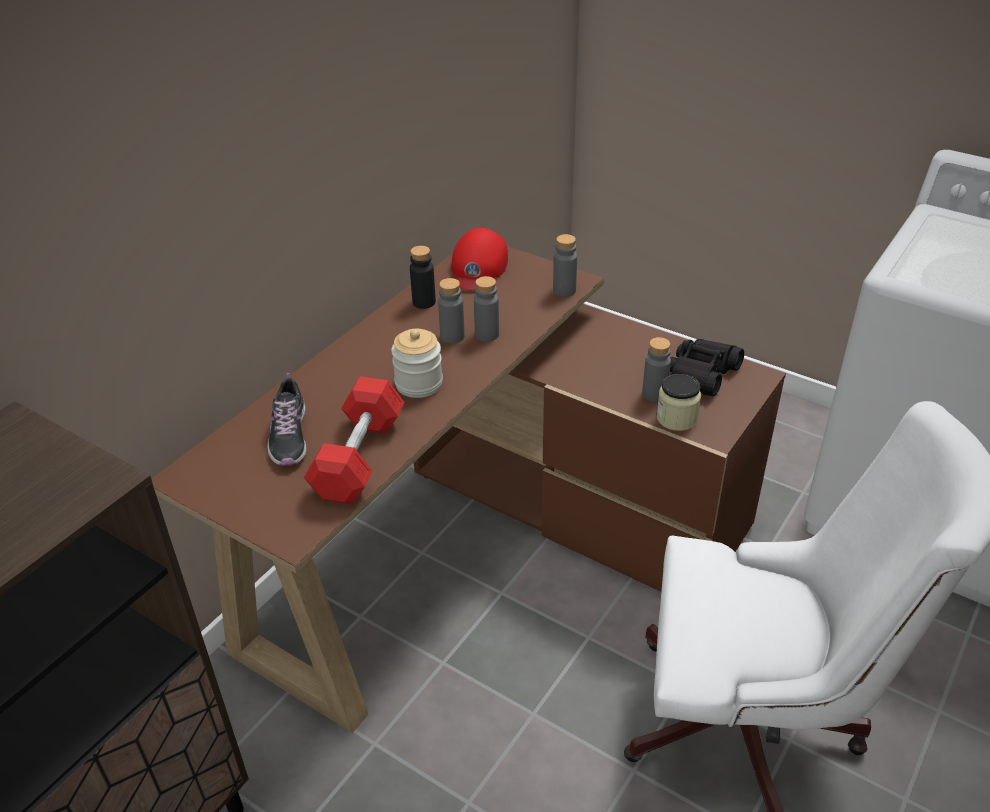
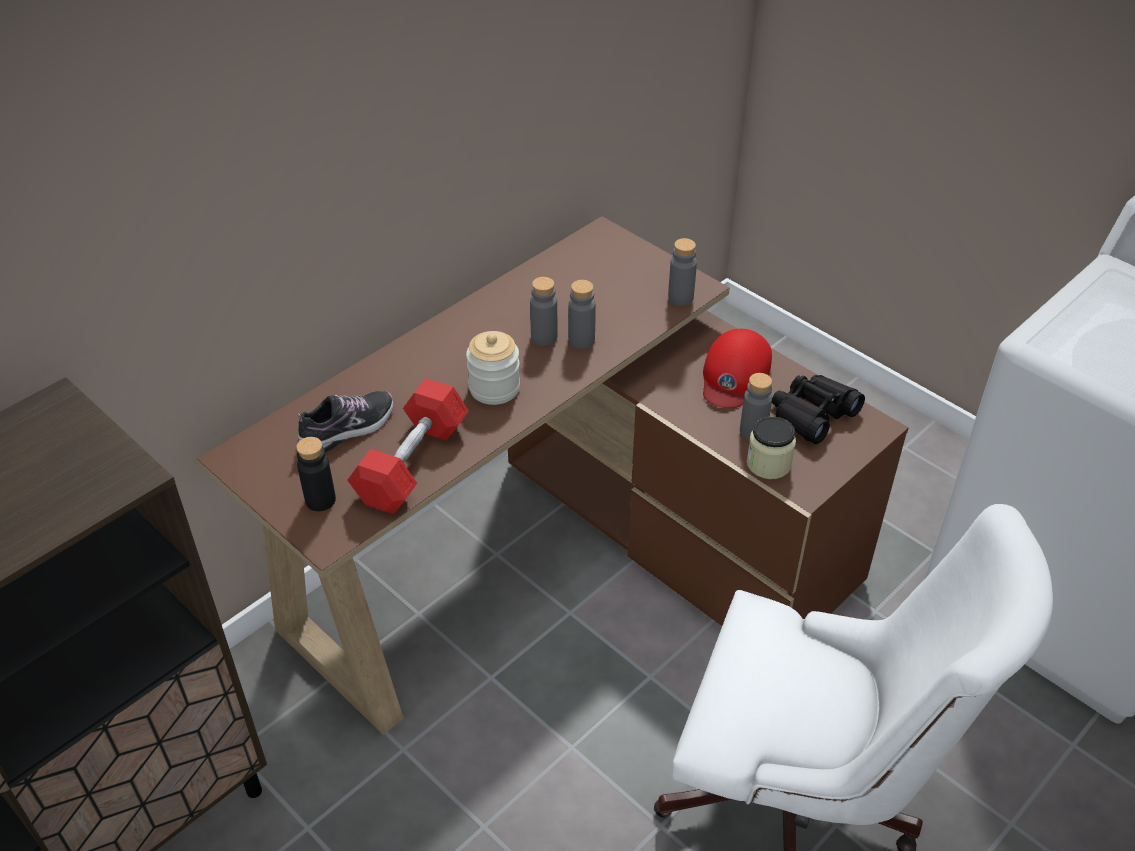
camera: 10 degrees right, 5 degrees up
shoe [268,373,307,466] -> shoe turned 135 degrees counterclockwise [298,391,393,453]
black bottle [410,246,436,309] -> black bottle moved to [296,437,336,511]
red cap [451,228,508,290] -> red cap moved to [703,329,772,408]

